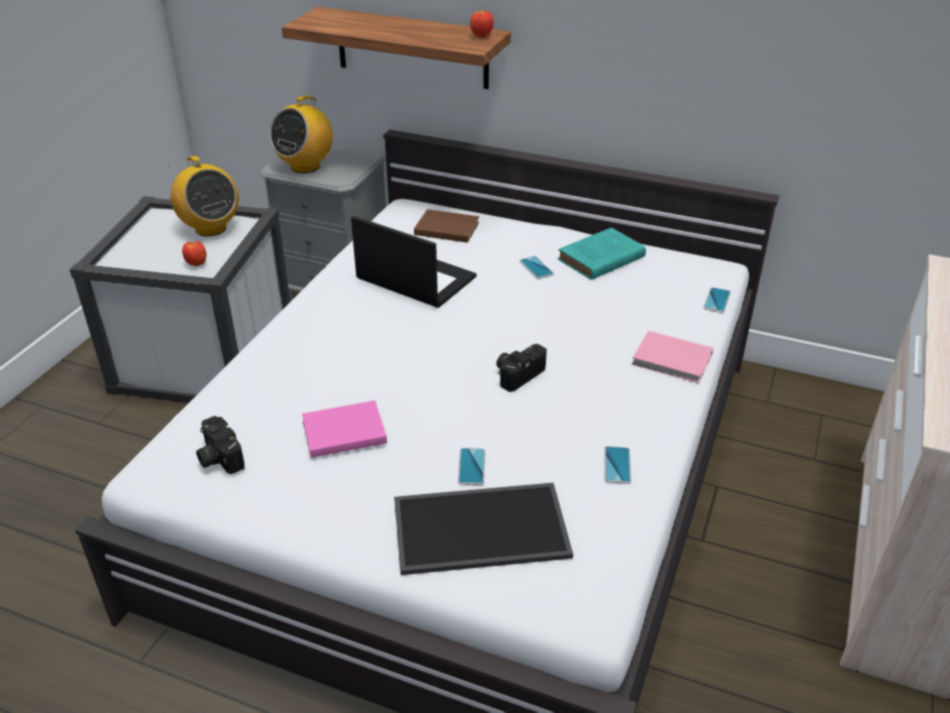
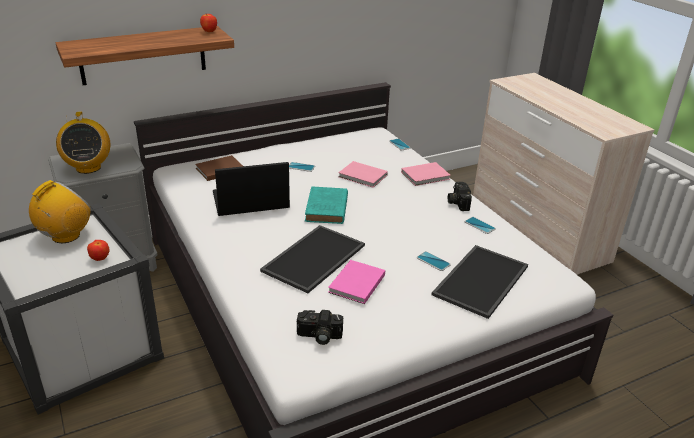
camera: 50 degrees left, 5 degrees down
radio [169,156,239,236] -> radio turned 60 degrees counterclockwise [29,180,91,243]
camera [496,344,547,392] -> camera moved to [448,182,472,211]
turquoise book [558,228,646,280] -> turquoise book moved to [305,186,348,224]
none -> tray [260,225,365,293]
none -> pink book [338,161,388,188]

